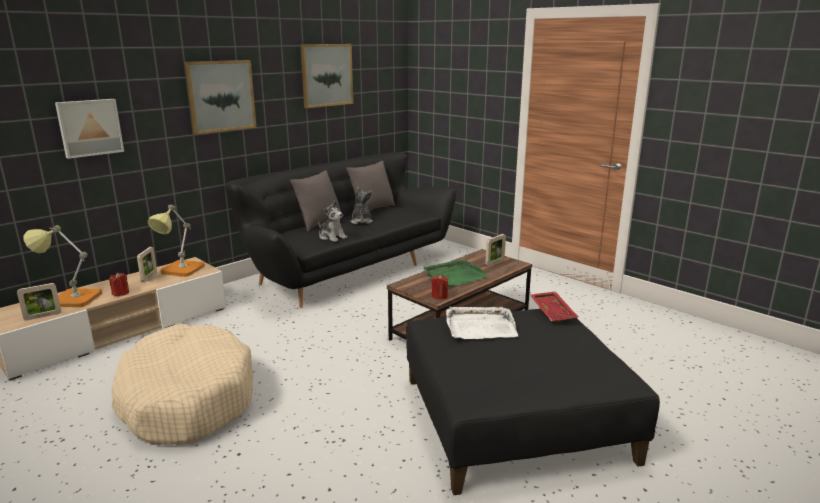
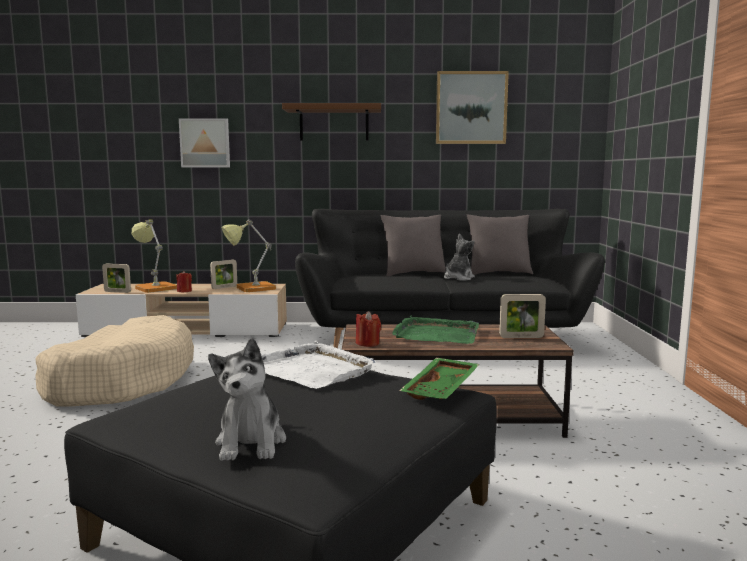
camera: 45 degrees right, 10 degrees down
picture [184,60,257,134] -> brown shelf [282,103,381,141]
plush toy [318,201,347,242] -> plush toy moved to [208,338,286,461]
red tray [530,292,578,322] -> green tray [399,358,479,400]

